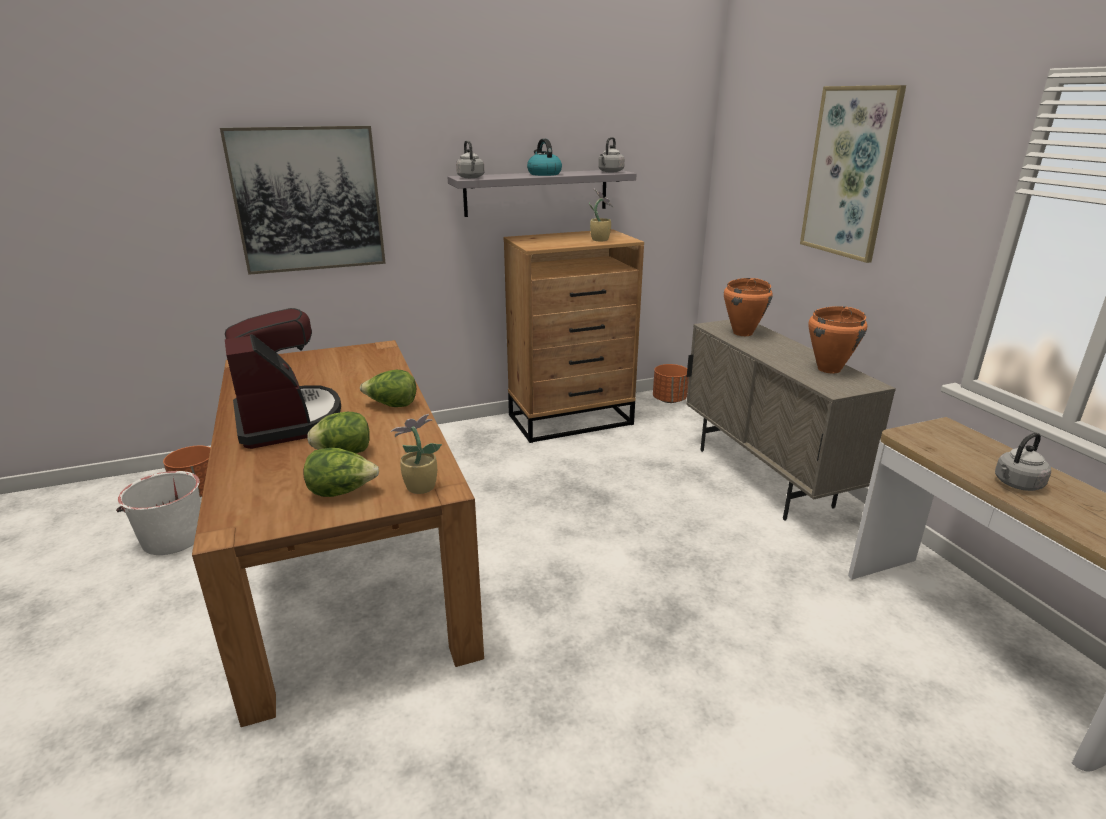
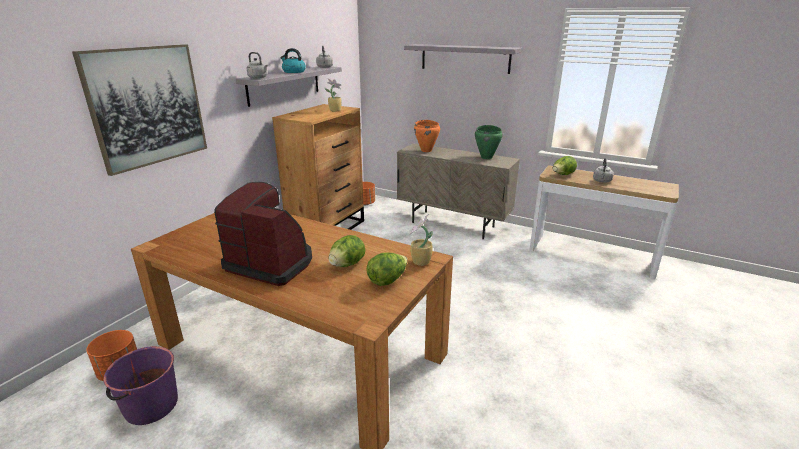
camera: 40 degrees left, 0 degrees up
white bucket [116,471,201,555] -> purple bucket [104,346,178,425]
lettuce [360,370,416,407] -> lettuce moved to [553,156,577,175]
picture [800,85,906,263] -> grey shelf [404,44,522,74]
orange cooking pot [809,306,867,374] -> green cooking pot [475,125,503,159]

